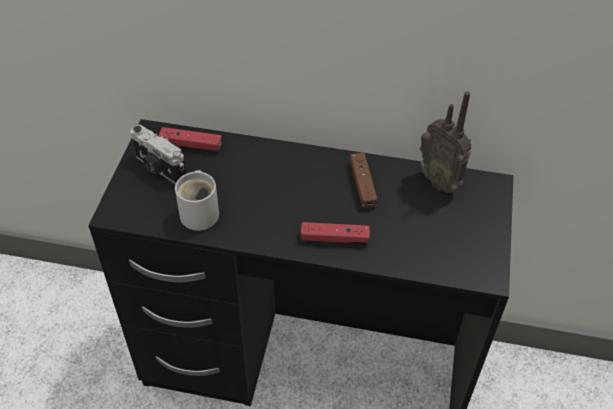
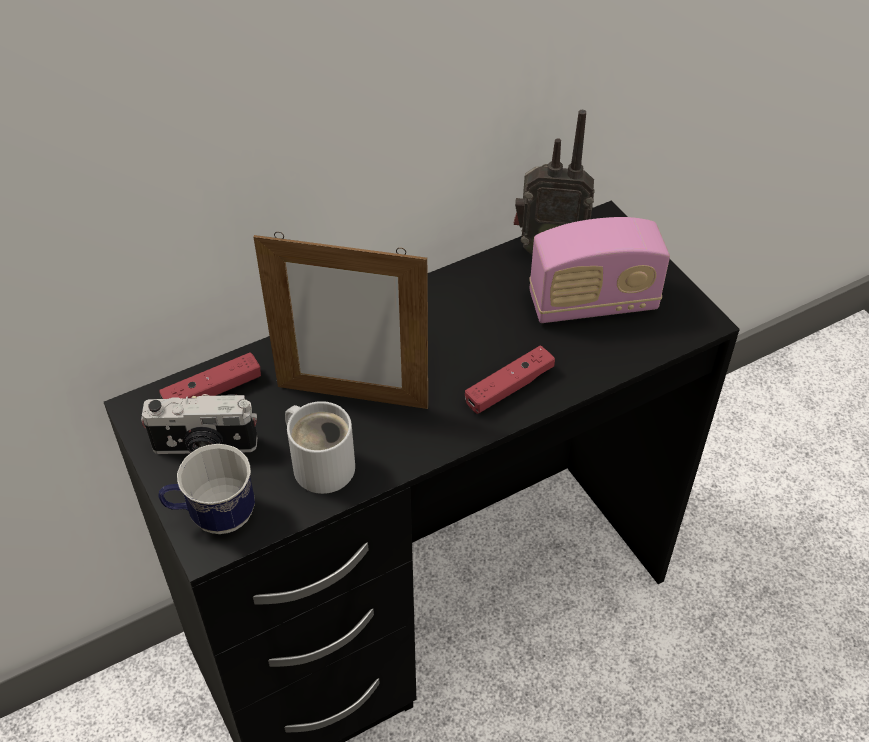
camera: 40 degrees left, 0 degrees up
brown game controller [350,153,378,208] -> none
none -> mug [158,444,255,534]
none -> picture frame [254,232,428,409]
none -> radio [529,217,670,323]

